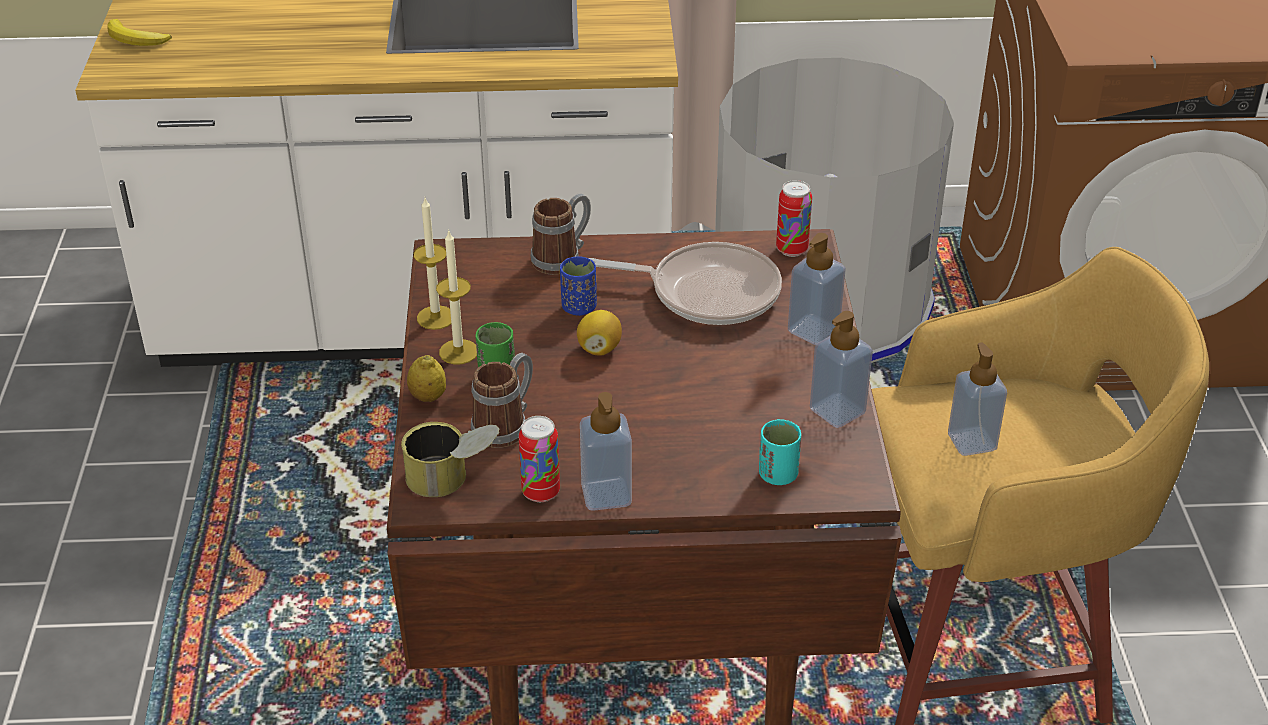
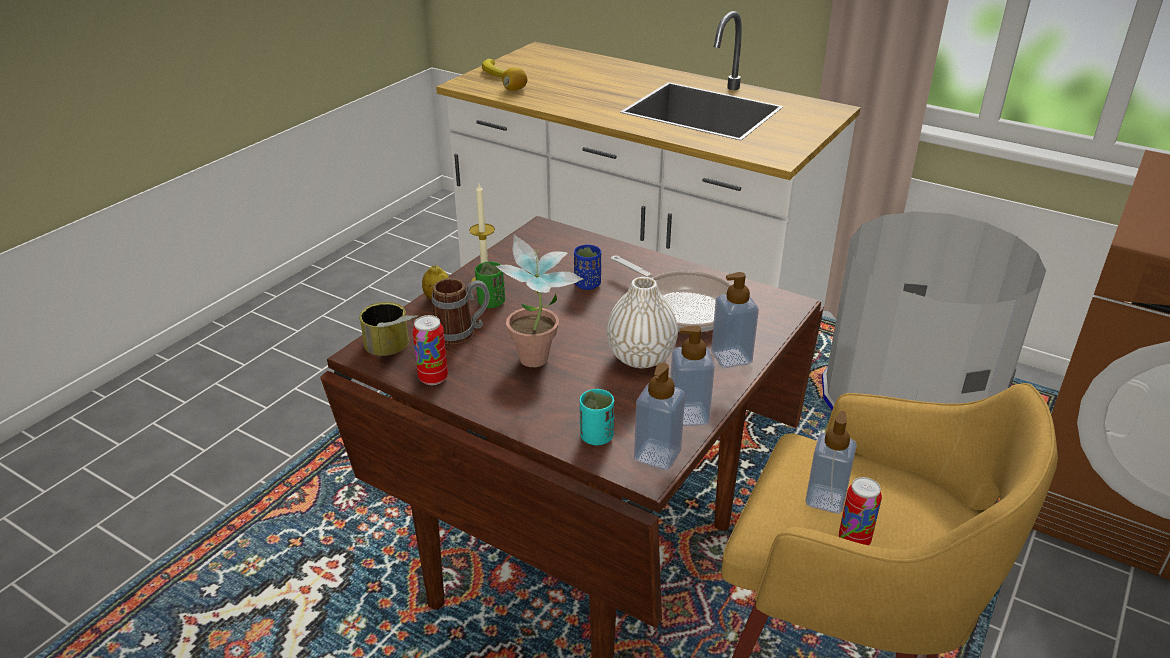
camera: 35 degrees right, 5 degrees down
candle [413,198,451,330] -> none
mug [531,193,591,275] -> none
lemon [577,310,622,355] -> lemon moved to [502,67,527,91]
soap dispenser [580,392,632,511] -> soap dispenser moved to [634,363,685,470]
can [776,180,812,257] -> can moved to [839,477,882,545]
none -> potted plant [496,235,583,367]
none -> white vase [607,277,678,368]

